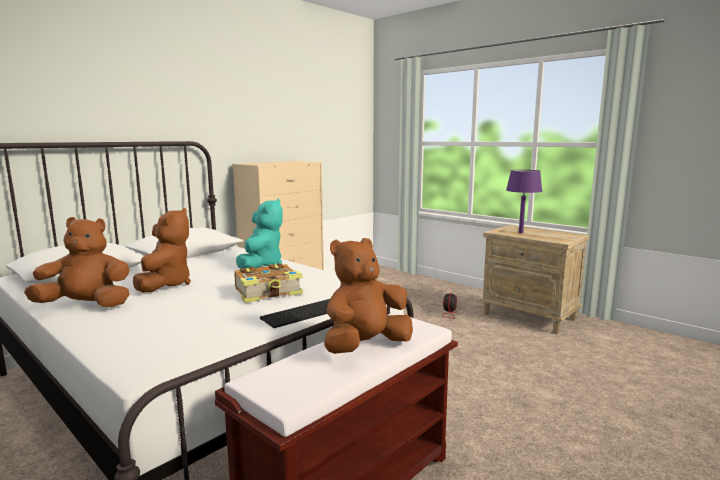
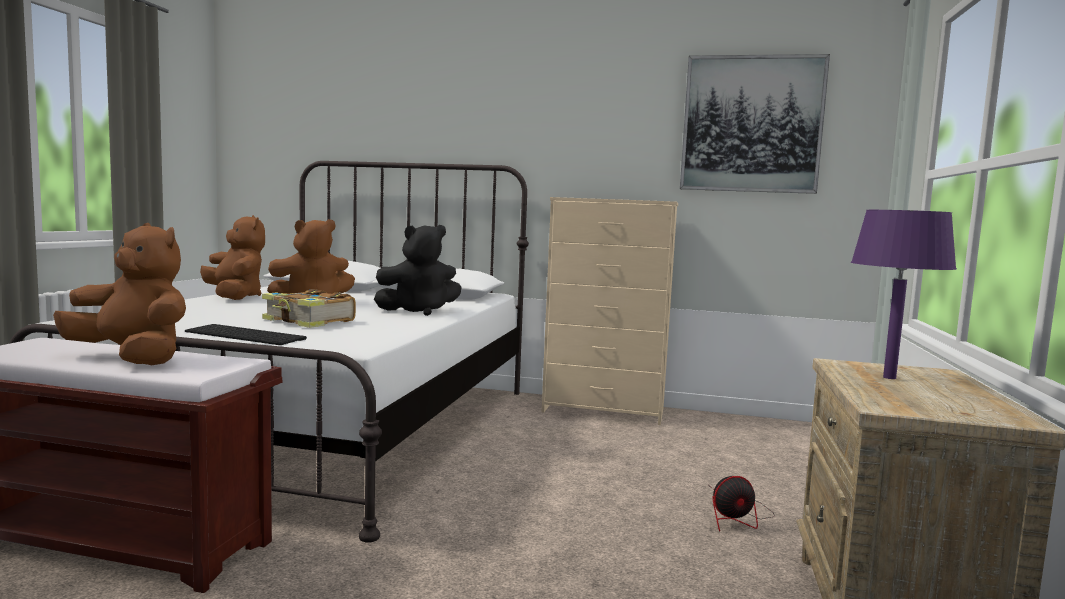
camera: 60 degrees right, 5 degrees down
turquoise plush toy [236,199,282,268] -> black plush toy [374,225,462,316]
none -> picture [680,54,830,194]

